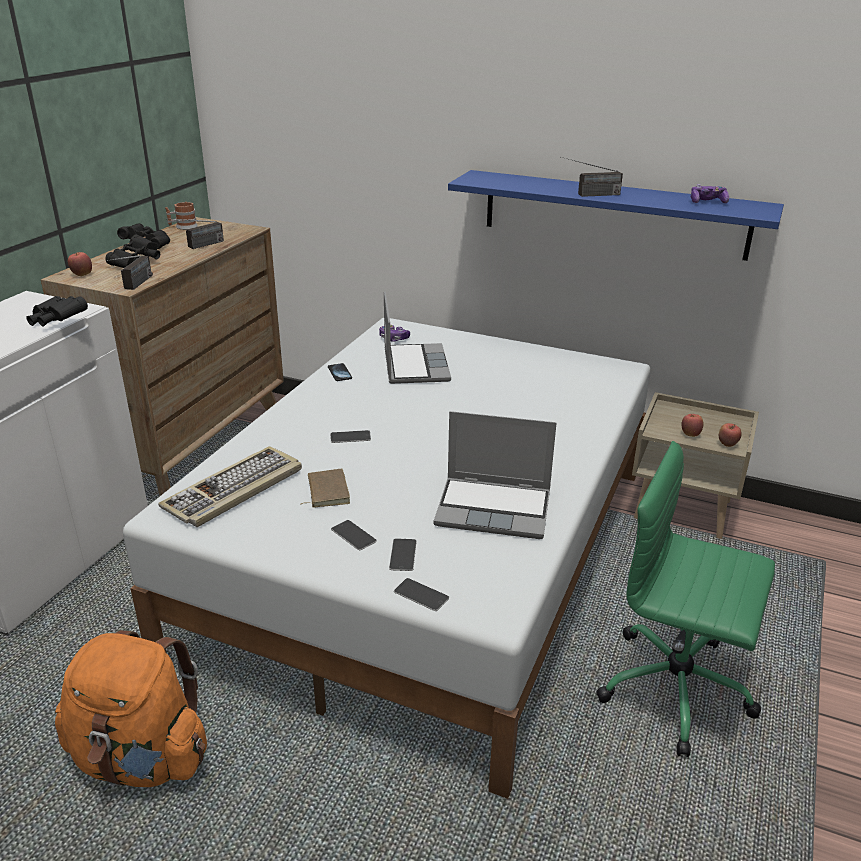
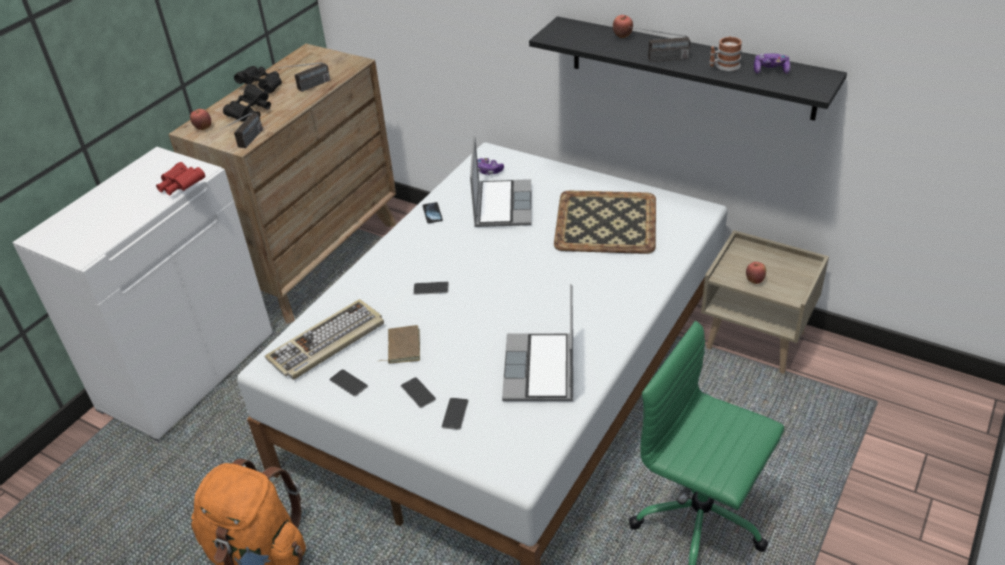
camera: 10 degrees right, 10 degrees up
black binoculars [26,296,88,327] -> red binoculars [156,162,205,195]
mug [165,202,198,230] -> mug moved to [709,36,742,71]
phone [394,578,449,611] -> phone moved to [330,369,368,397]
laptop [434,411,557,539] -> laptop turned 75 degrees clockwise [502,284,574,401]
blue shelf [448,170,784,261] -> black shelf [529,16,847,121]
apple [719,423,742,447] -> apple moved to [613,15,633,38]
none -> tray [554,191,656,254]

